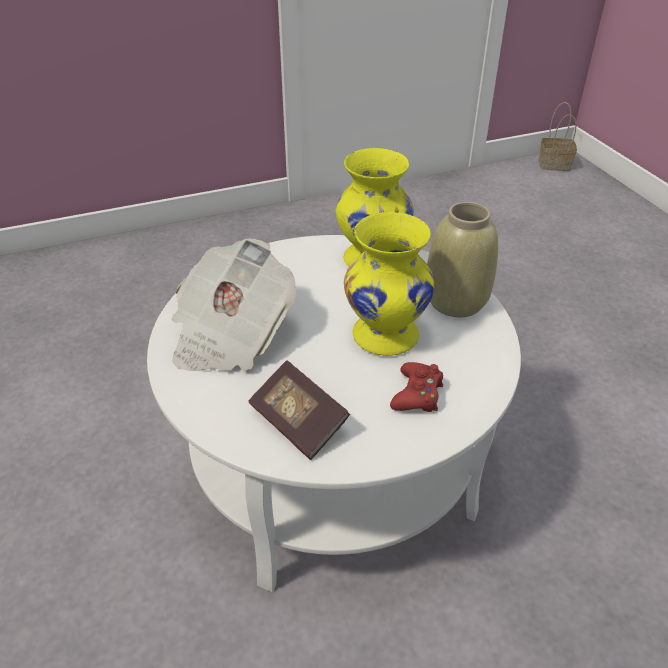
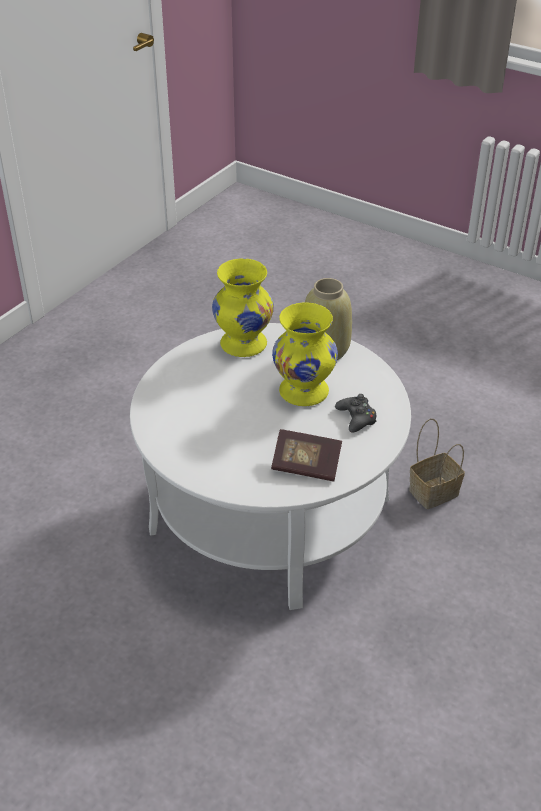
camera: 35 degrees left, 0 degrees up
newspaper [172,238,296,371] -> none
red game controller [390,362,443,412] -> black game controller [335,394,377,433]
basket [539,102,577,171] -> basket moved to [409,419,465,509]

